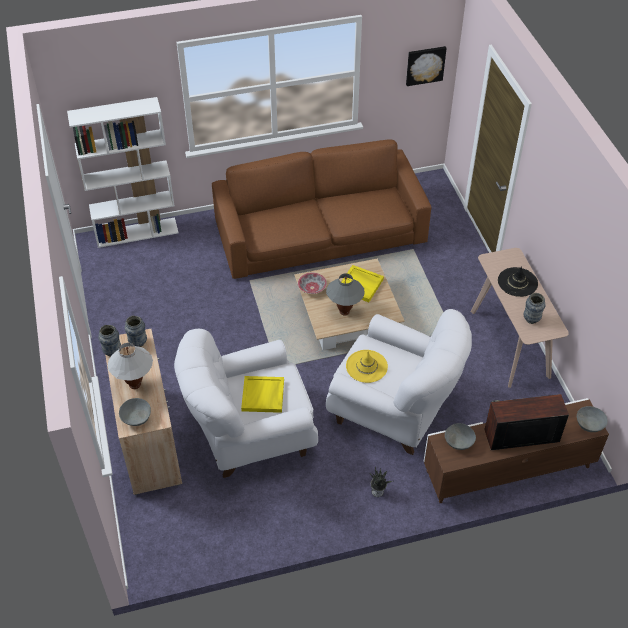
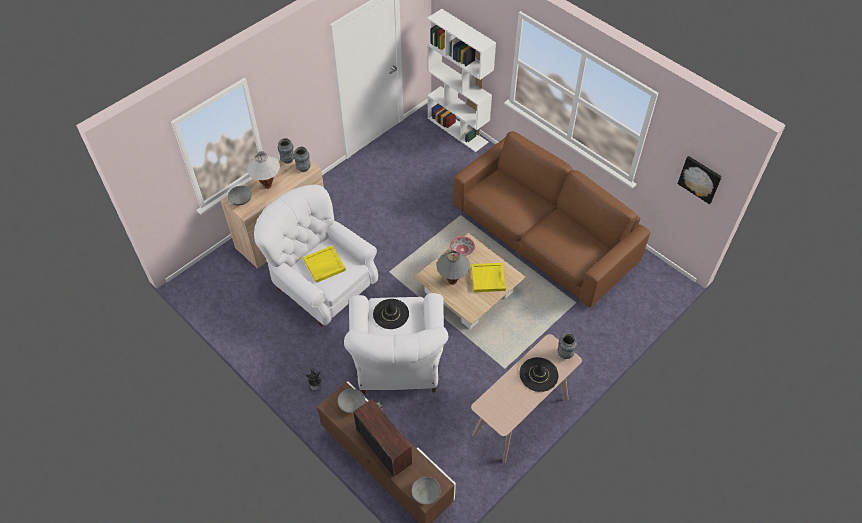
camera: 60 degrees right, 5 degrees up
yellow hat [346,350,388,383] -> black hat [373,299,409,329]
vase [524,293,546,324] -> vase moved to [557,333,577,359]

